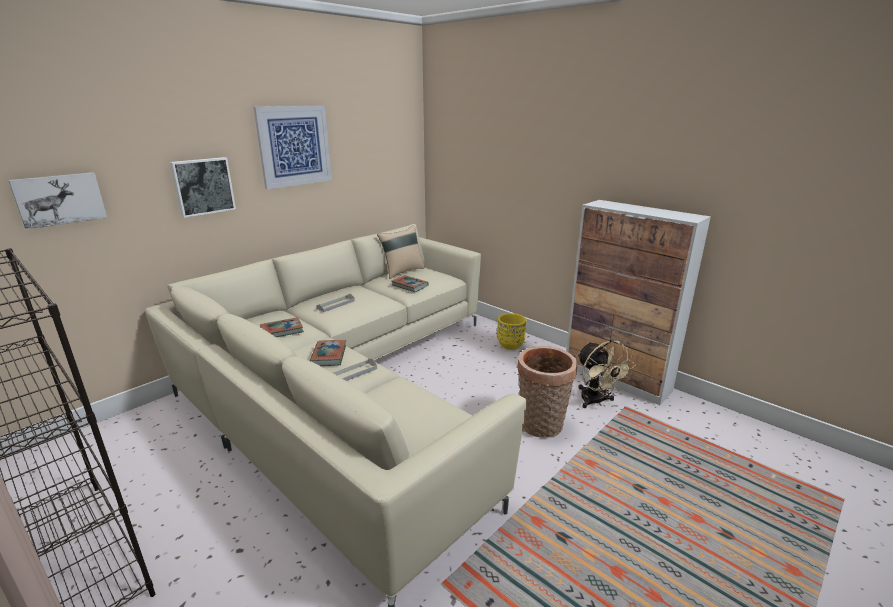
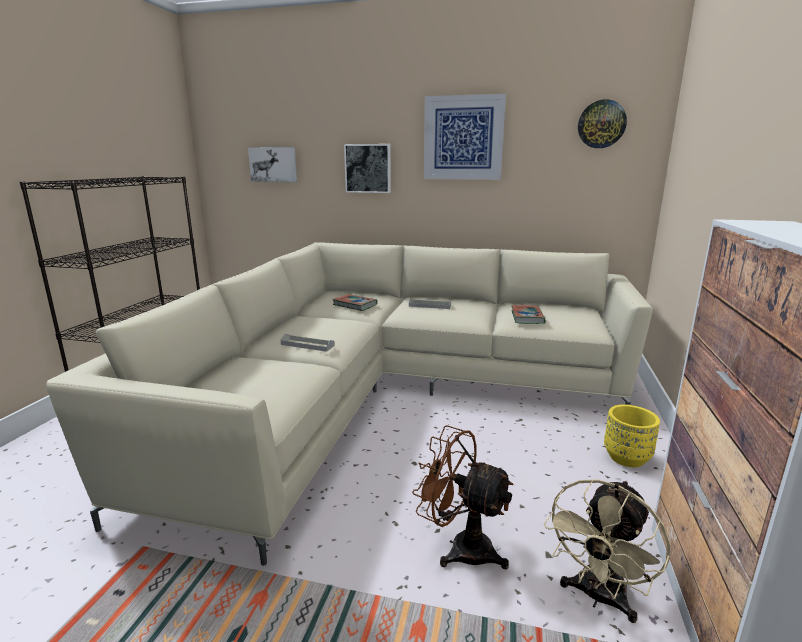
camera: 60 degrees right, 5 degrees down
book [310,340,346,366] -> none
beige pillow [377,225,425,279] -> none
basket [517,346,578,438] -> brown fan [412,425,514,570]
none -> wall clock [578,99,627,148]

